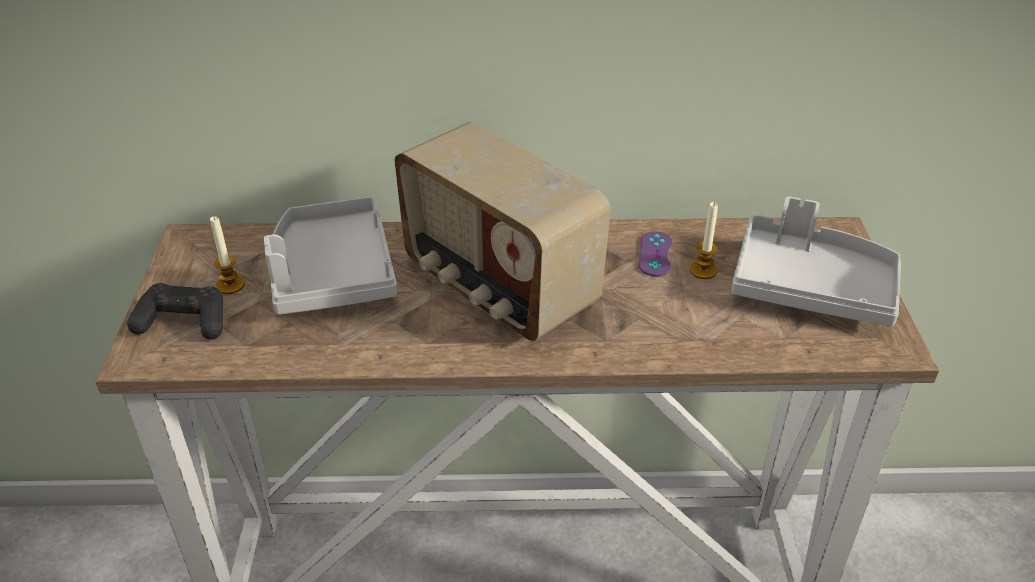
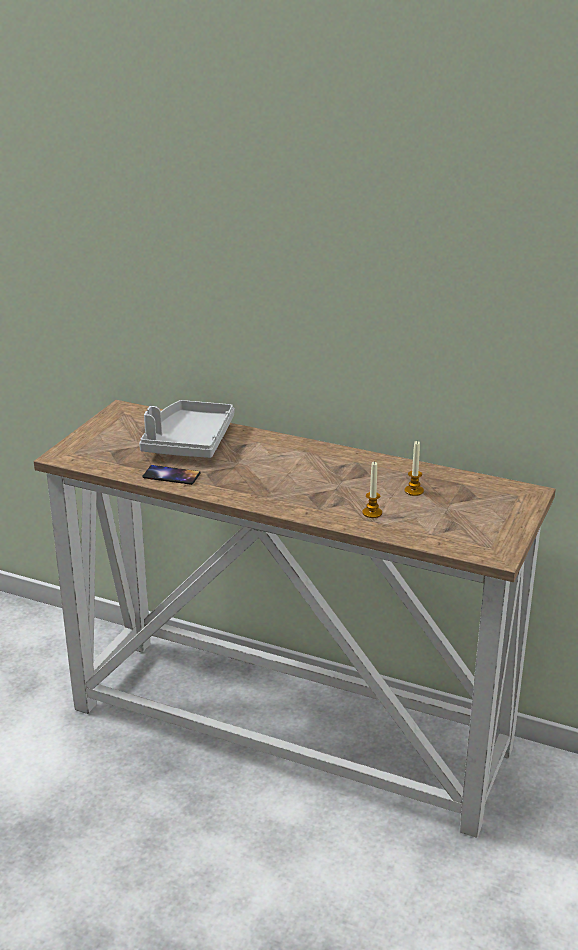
camera: 25 degrees right, 10 degrees down
black game controller [127,283,223,340] -> none
candle [210,216,245,294] -> candle moved to [363,461,382,518]
radio [395,122,611,341] -> none
purple game controller [639,231,673,277] -> none
grey tray [731,197,901,327] -> none
none -> phone [142,465,201,485]

